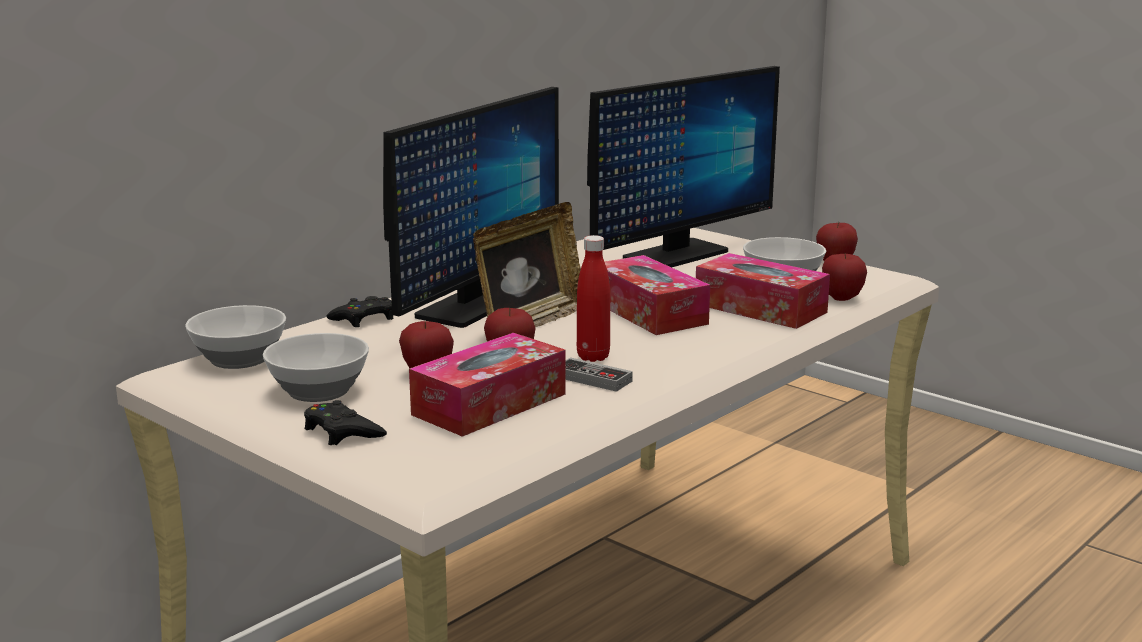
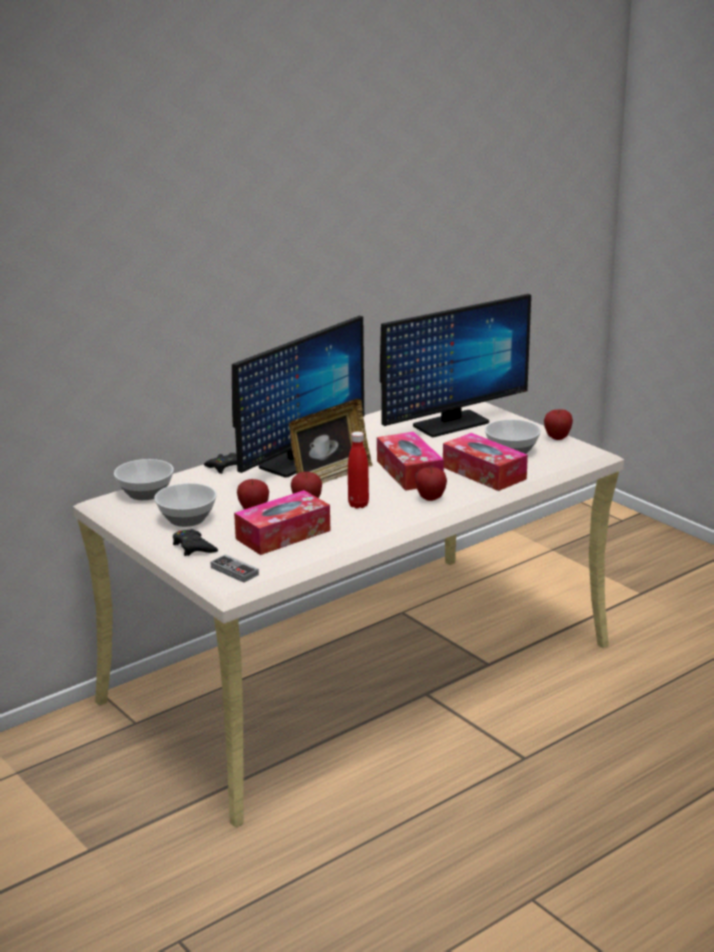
camera: 10 degrees right, 5 degrees up
game controller [565,357,633,392] -> game controller moved to [210,554,259,583]
apple [822,253,867,301] -> apple moved to [416,467,447,501]

